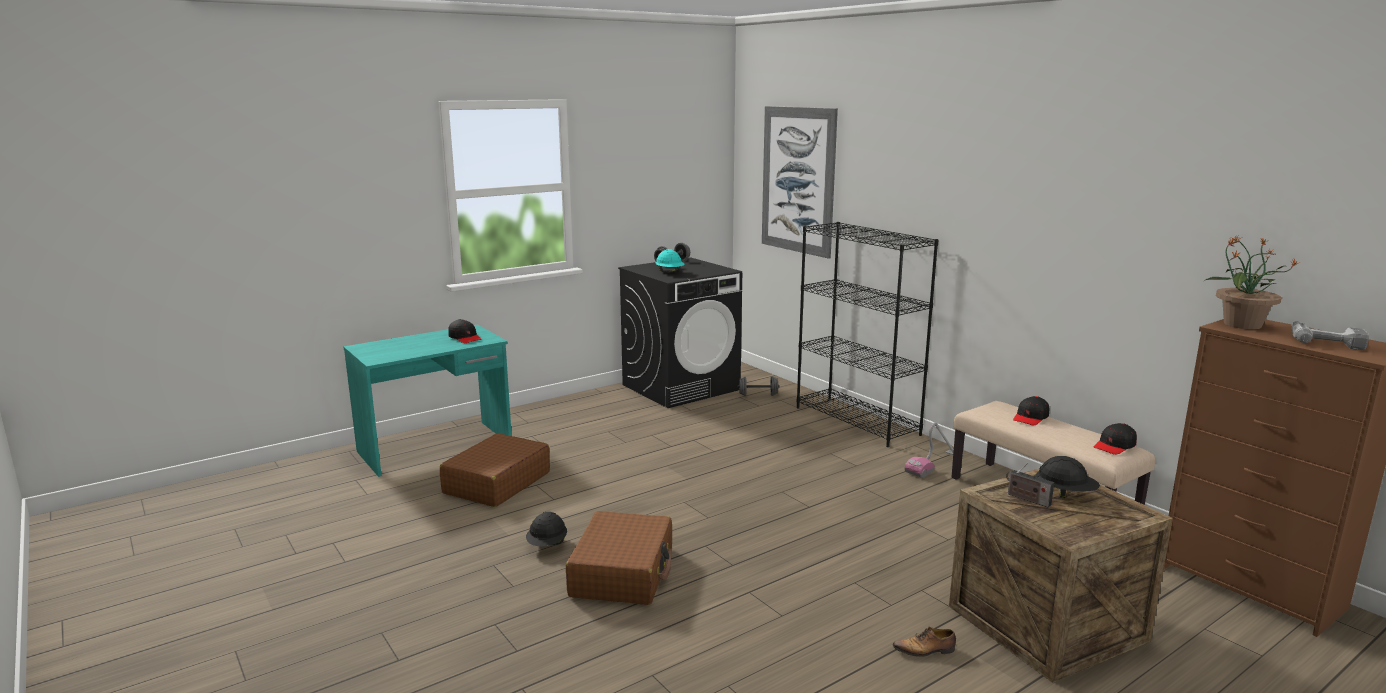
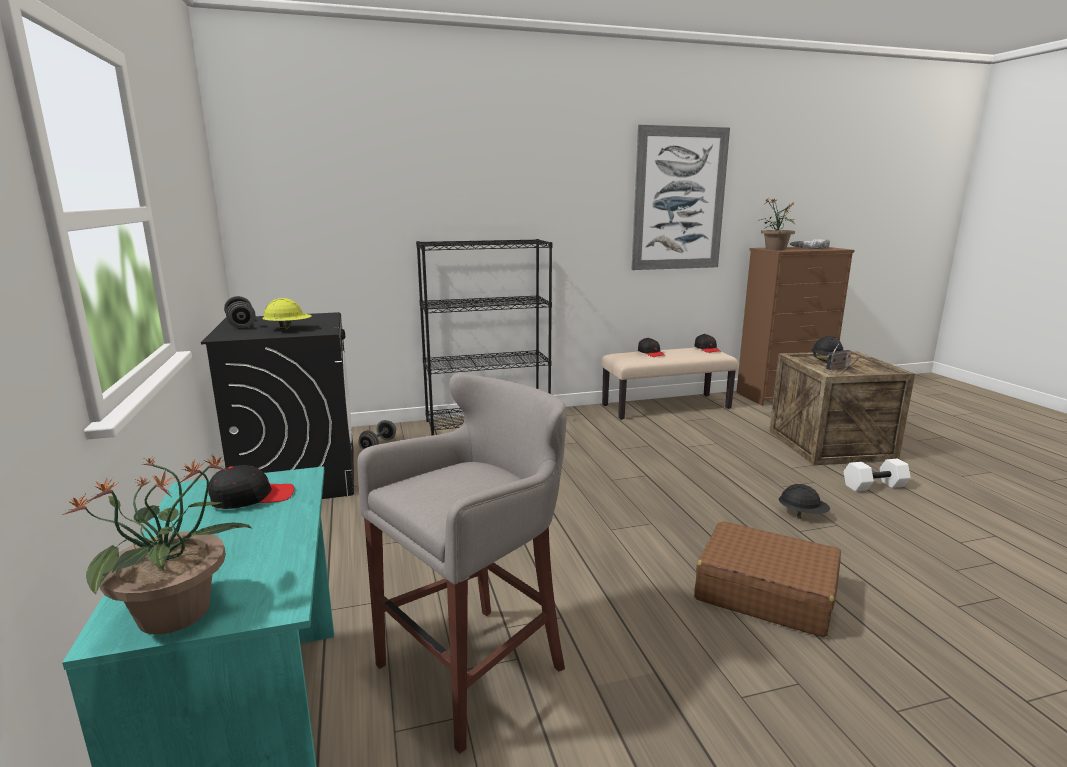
camera: 70 degrees left, 0 degrees up
brown suitcase [440,433,550,507] -> grey stool [357,373,567,754]
black hard hat [526,512,567,546] -> black hard hat moved to [779,484,830,518]
turquoise hard hat [655,249,685,273] -> yellow hard hat [262,298,312,330]
picture [762,106,838,259] -> picture moved to [631,125,730,270]
shoe [892,627,956,657] -> white dumbbell [844,458,911,491]
vacuum cleaner [904,423,964,478] -> none
none -> potted plant [62,454,253,634]

